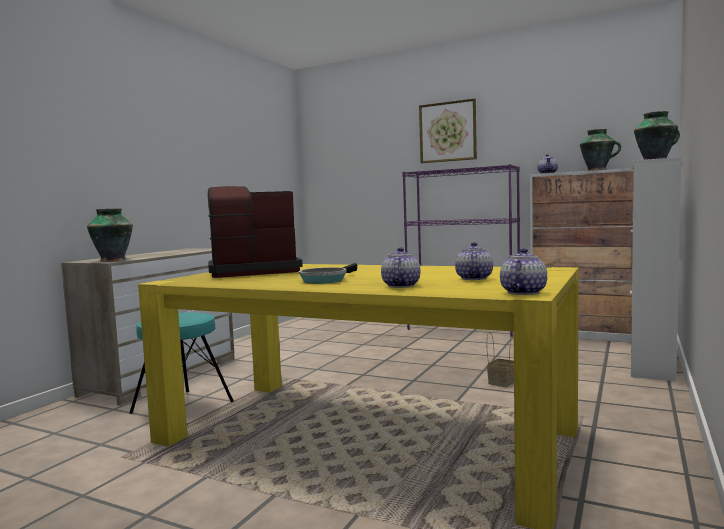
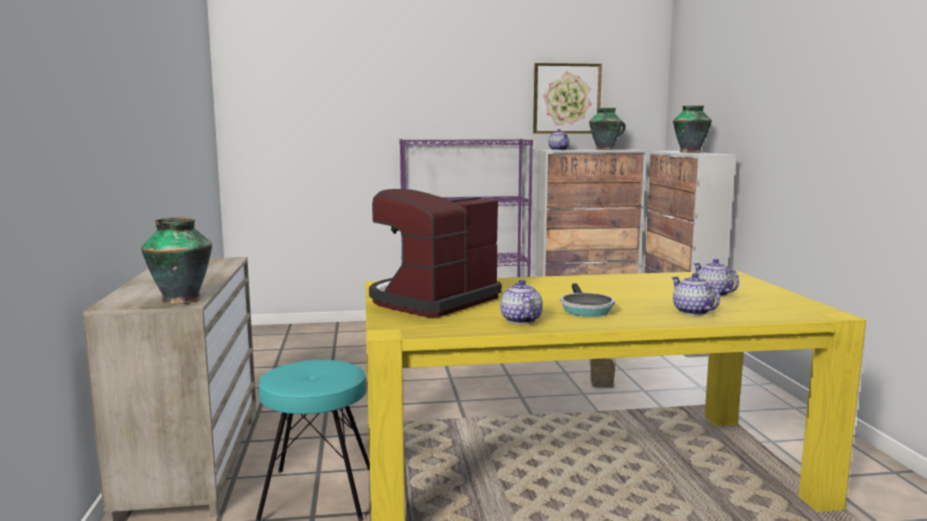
camera: 35 degrees left, 5 degrees up
picture [419,98,477,163] -> picture moved to [533,63,602,134]
teapot [500,248,547,295] -> teapot moved to [500,280,543,324]

